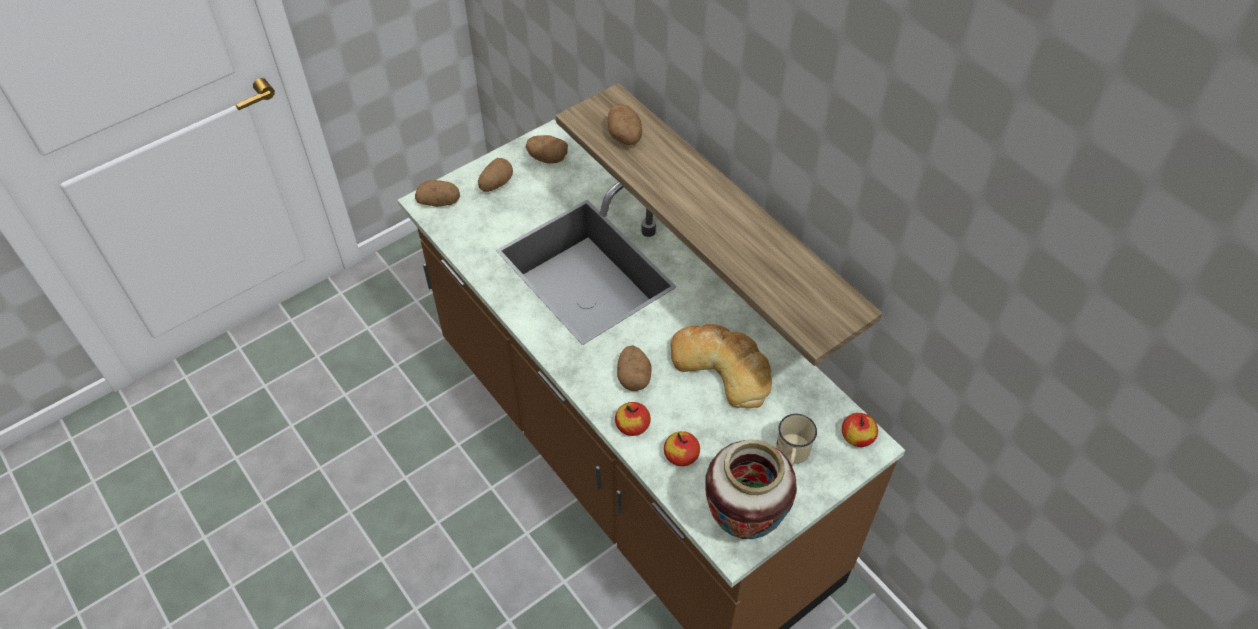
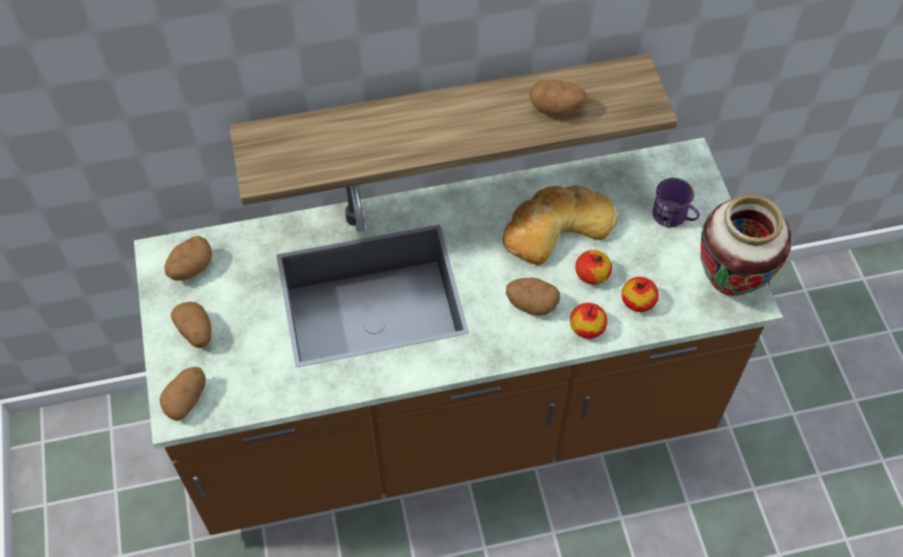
camera: 65 degrees left, 5 degrees up
potato [608,104,642,145] -> potato moved to [530,80,587,117]
beige mug [776,414,817,467] -> purple mug [653,178,700,227]
apple [842,413,878,447] -> apple moved to [575,250,612,285]

